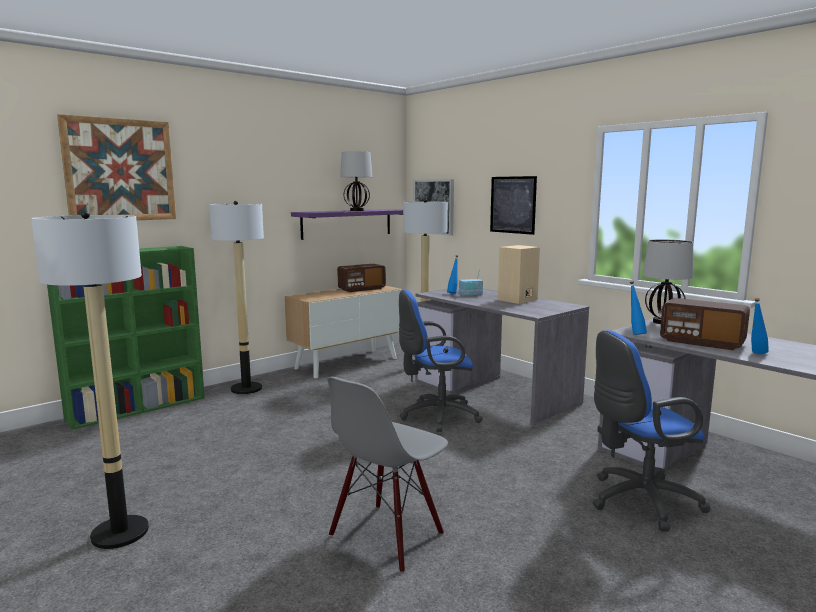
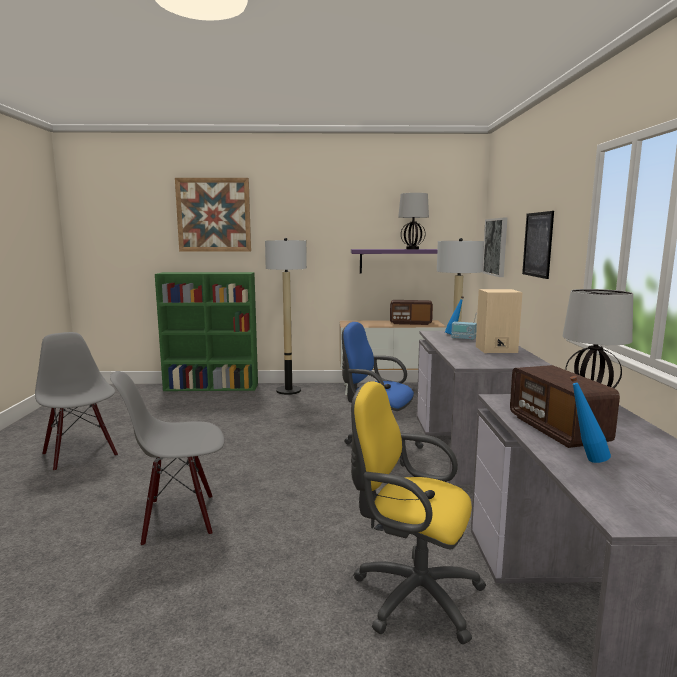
camera: 40 degrees right, 0 degrees up
floor lamp [31,211,149,549] -> grey chair [35,332,118,471]
blue office chair [592,330,711,532] -> yellow office chair [351,381,486,644]
blue bottle [630,282,647,335] -> none

